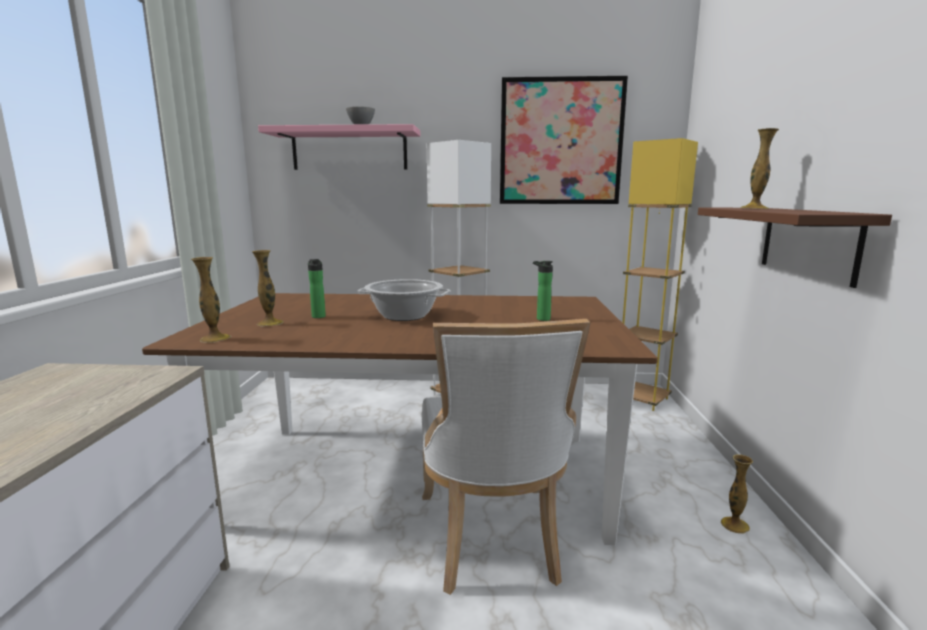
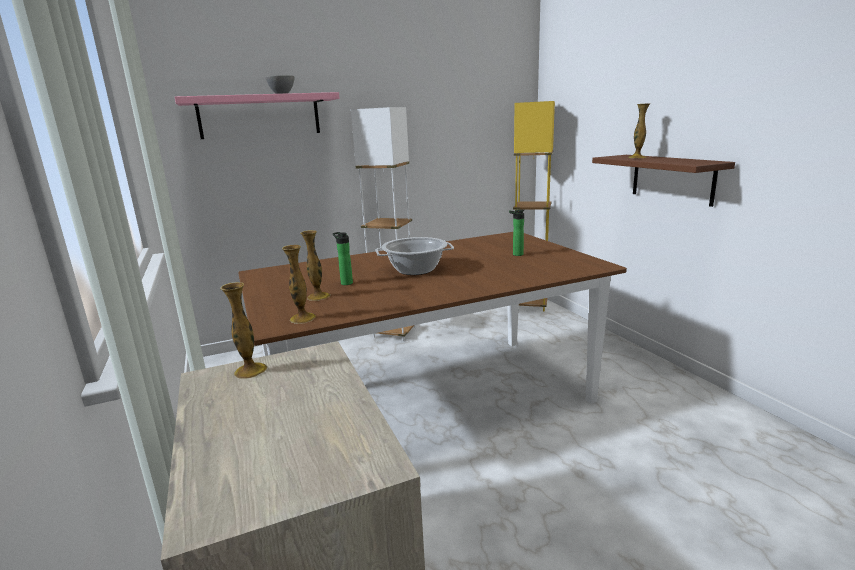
camera: 25 degrees left, 5 degrees up
white chair [421,319,590,595] -> none
picture [500,76,628,204] -> none
vase [721,454,753,534] -> vase moved to [220,282,267,379]

